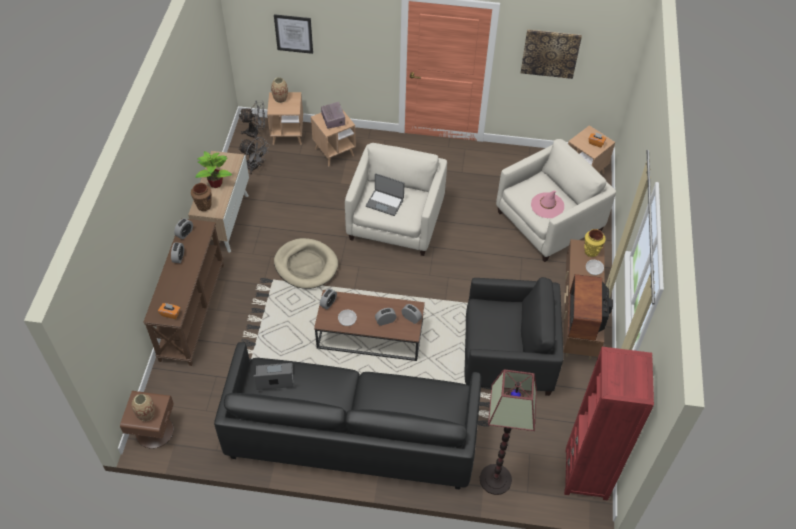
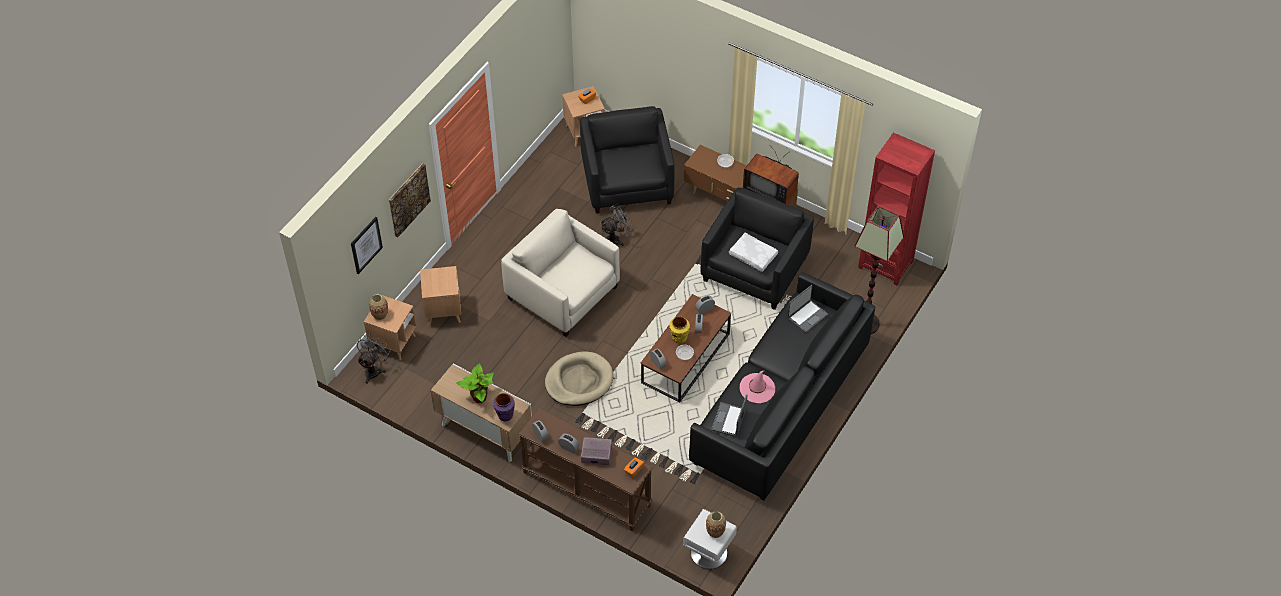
camera: 65 degrees left, 0 degrees up
brown nightstand [120,391,174,448] -> white nightstand [683,509,737,569]
brown vase [191,183,212,211] -> purple vase [493,393,515,421]
grey fan [238,137,270,175] -> grey fan moved to [600,204,633,246]
radio [321,102,345,129] -> radio moved to [581,437,612,465]
laptop [366,173,404,216] -> laptop moved to [787,285,828,333]
beige armchair [496,139,616,262] -> black armchair [580,106,675,214]
picture [521,29,582,79] -> picture moved to [389,163,431,238]
pink hat [531,190,564,218] -> pink hat moved to [739,370,775,403]
yellow vase [584,229,606,257] -> yellow vase moved to [669,316,690,344]
none -> white pillow [729,233,778,272]

